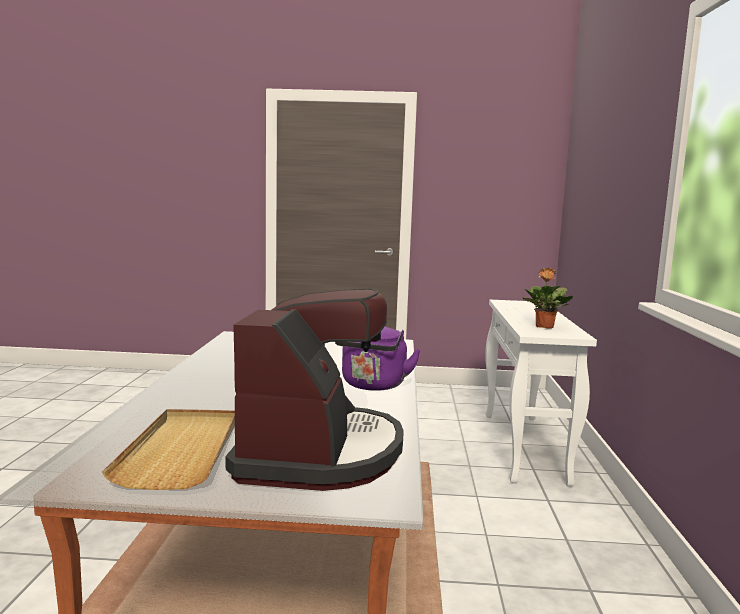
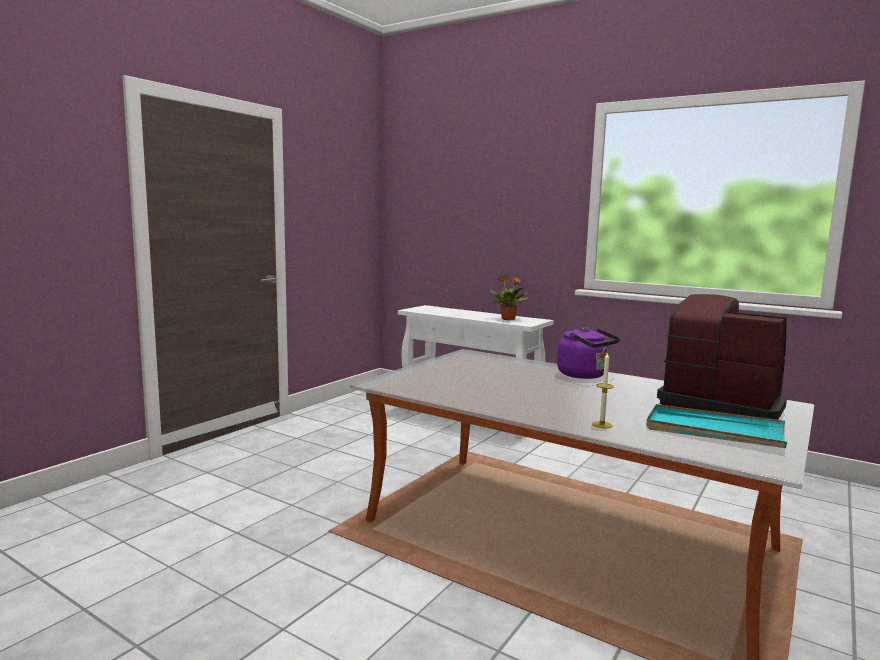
camera: 60 degrees left, 0 degrees up
beige tray [102,409,235,490] -> turquoise tray [646,404,787,448]
none -> candle [592,352,614,429]

